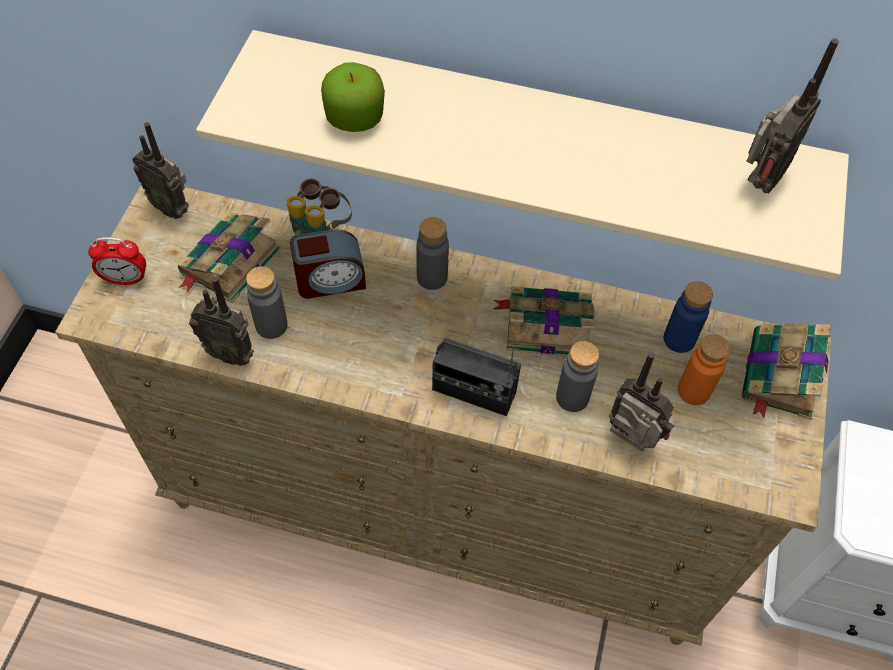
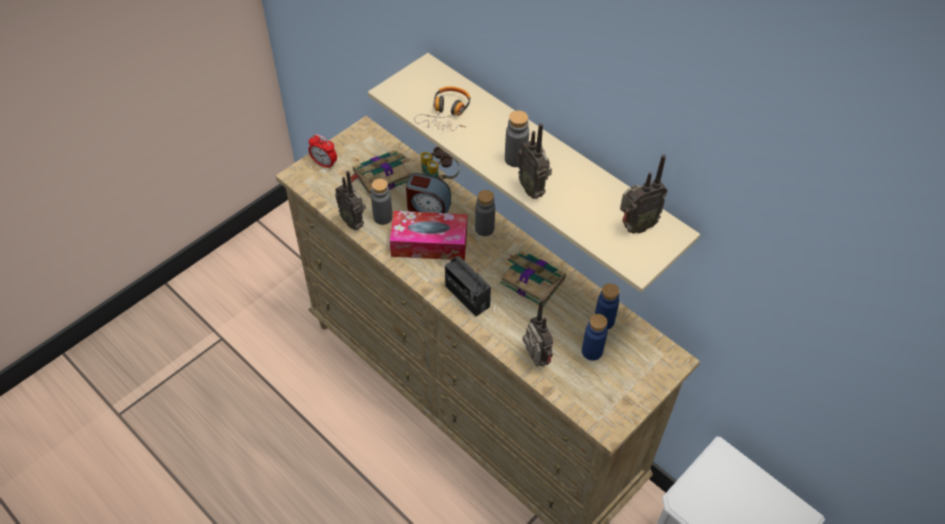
camera: 30 degrees right, 5 degrees down
radio [132,122,189,219] -> radio moved to [518,123,552,199]
apple [321,62,385,132] -> headphones [414,86,471,131]
grey bottle [556,341,599,412] -> grey bottle moved to [505,111,529,167]
orange bottle [678,334,730,405] -> blue bottle [582,314,608,361]
book [742,324,831,420] -> none
none -> tissue box [390,211,467,260]

